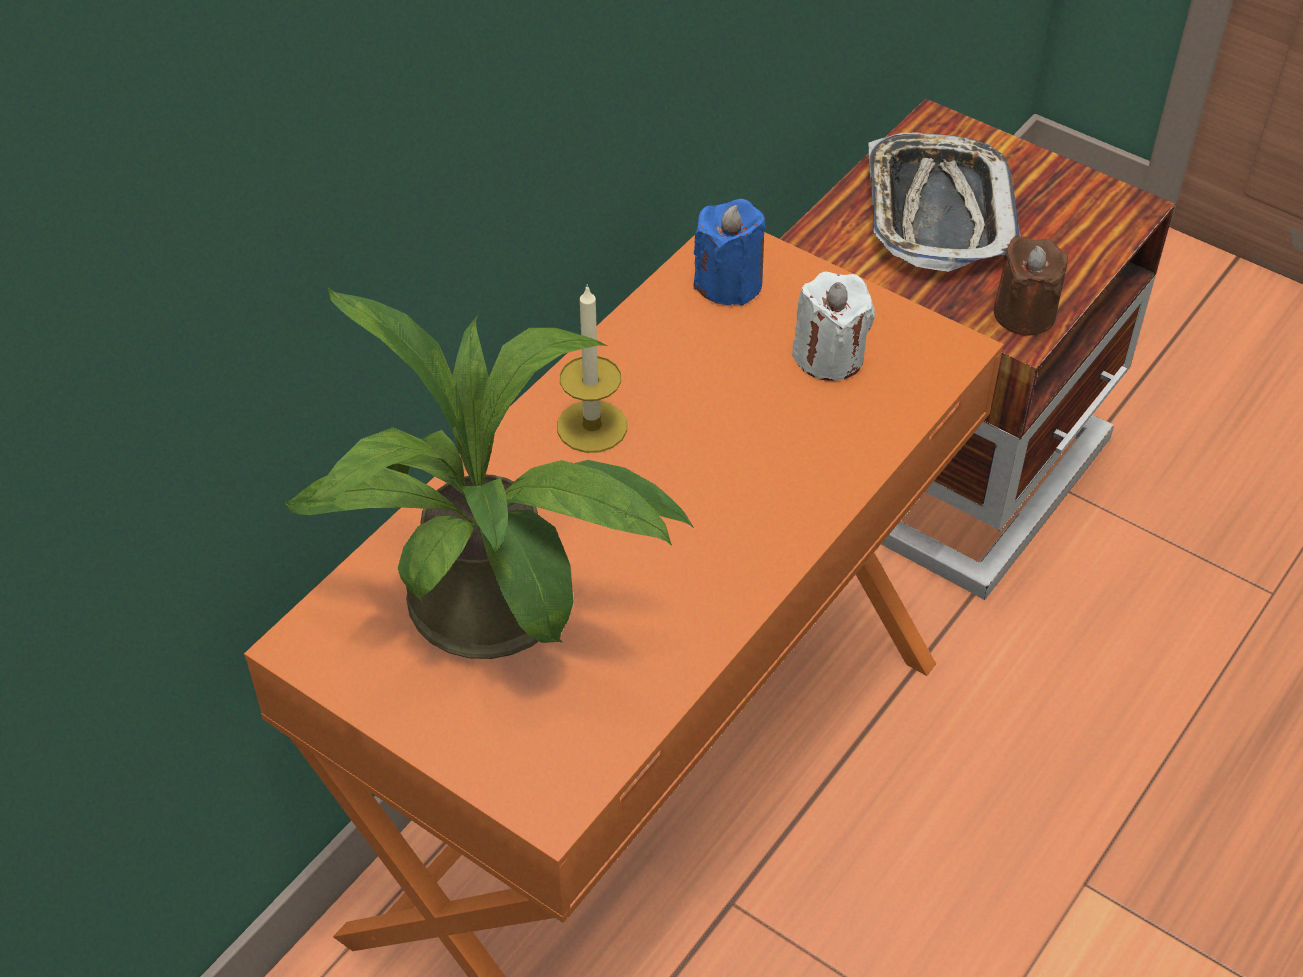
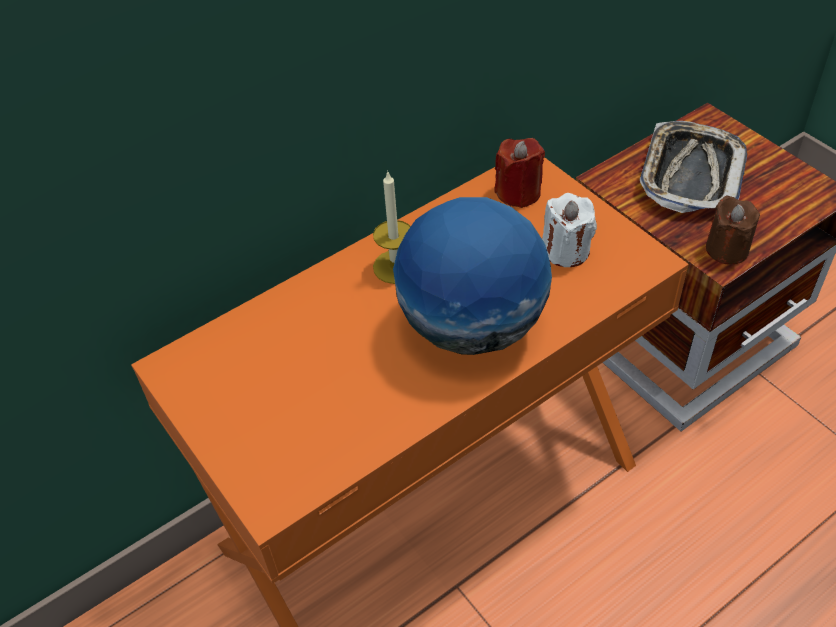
camera: 20 degrees right, 0 degrees up
potted plant [283,287,694,659] -> none
blue candle [694,199,765,305] -> red candle [495,138,545,208]
none -> globe [393,197,552,355]

